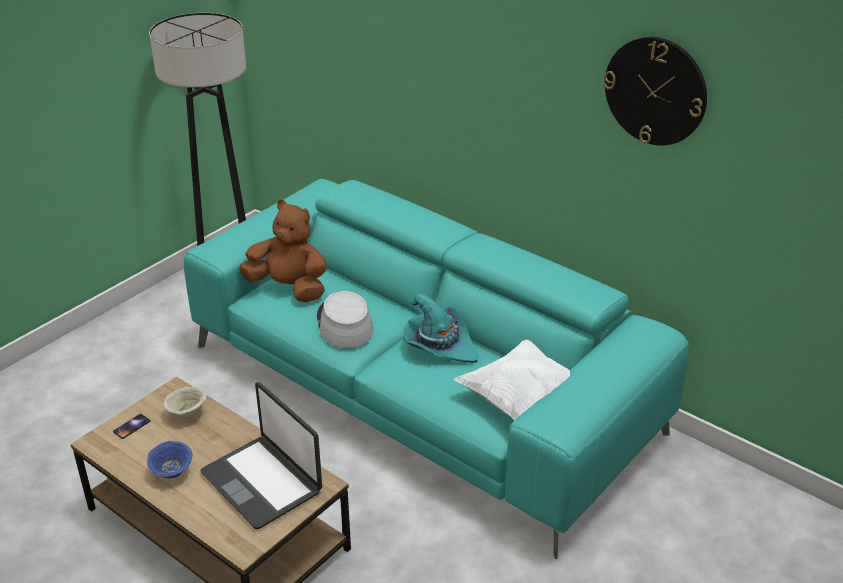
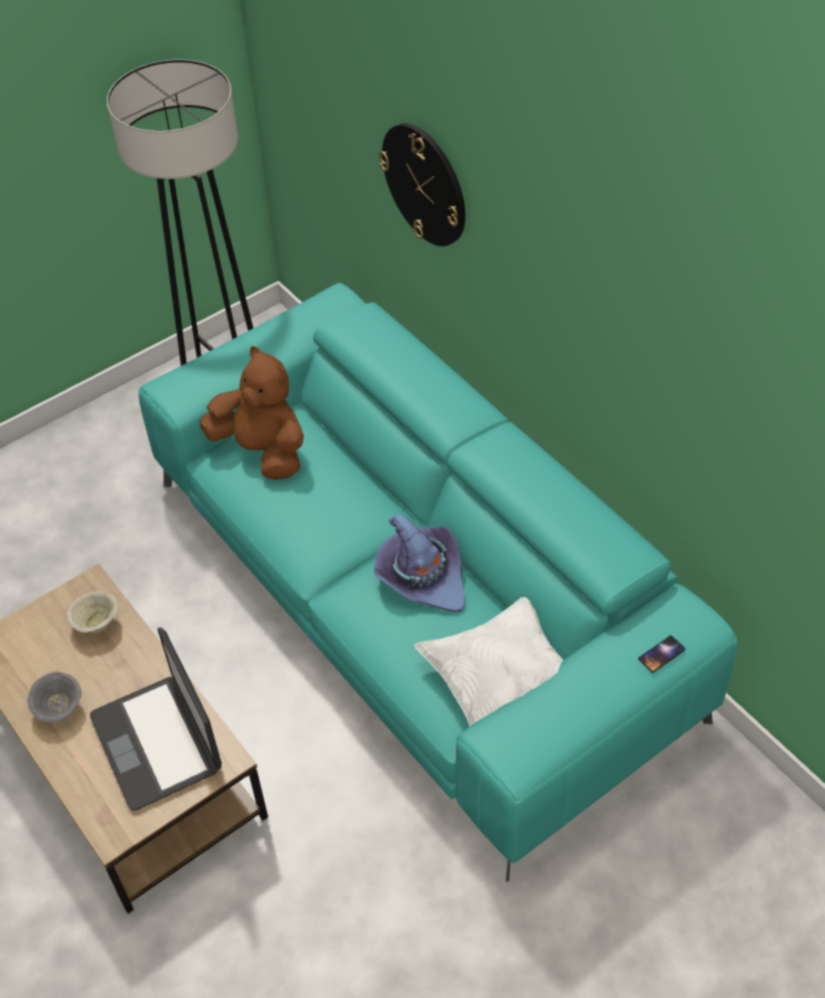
camera: 15 degrees right, 15 degrees up
phone [113,414,150,439] -> phone moved to [638,635,685,673]
blue bowl [147,441,193,478] -> grey bowl [27,671,81,722]
grey hat [317,291,373,348] -> none
turquoise hat [403,294,479,363] -> purple hat [374,514,465,612]
wall clock [604,37,707,146] -> wall clock moved to [379,123,465,246]

